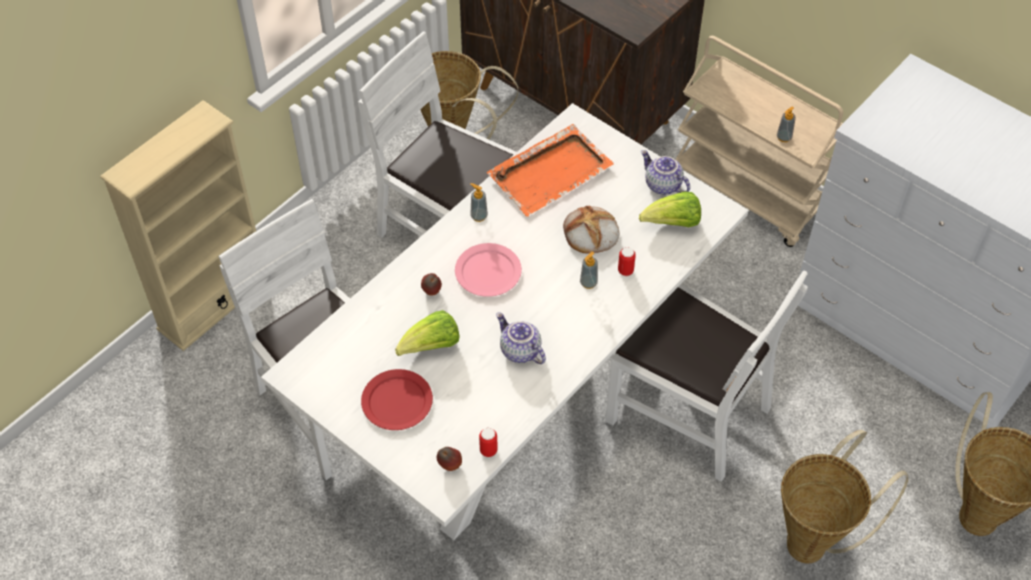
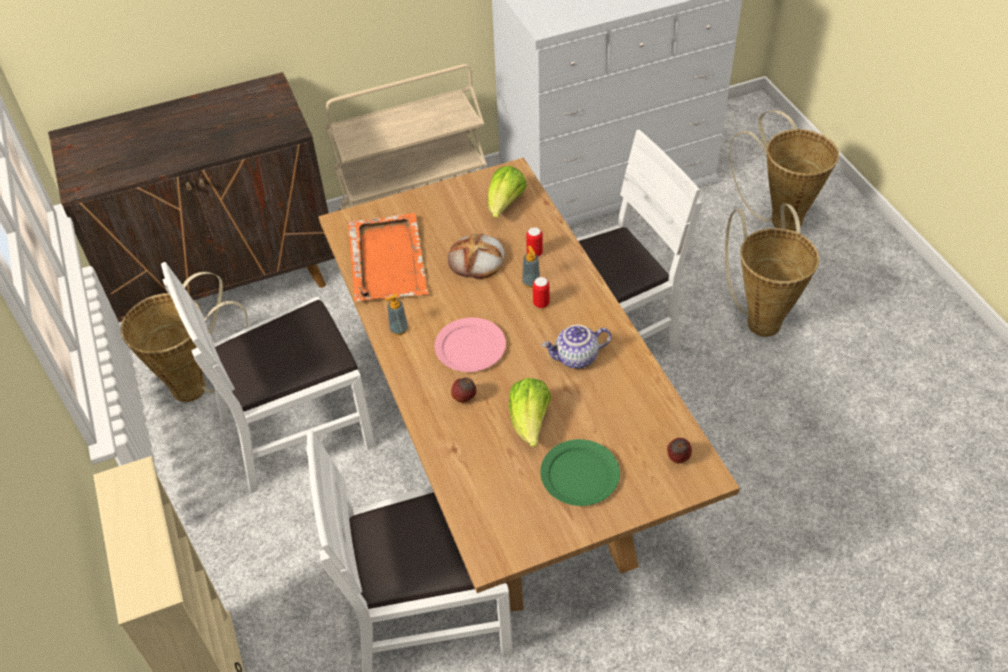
camera: 60 degrees left, 5 degrees down
white dining table [261,103,749,540] -> brown dining table [319,158,740,611]
red plate [361,369,433,430] -> green plate [540,439,620,506]
can [479,428,498,457] -> can moved to [533,277,550,308]
teapot [641,150,690,195] -> none
soap dispenser [777,106,796,142] -> none

